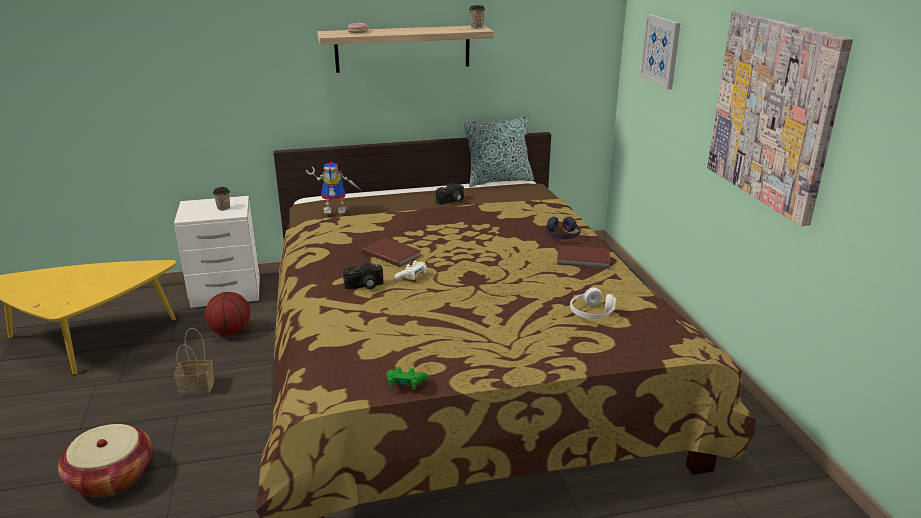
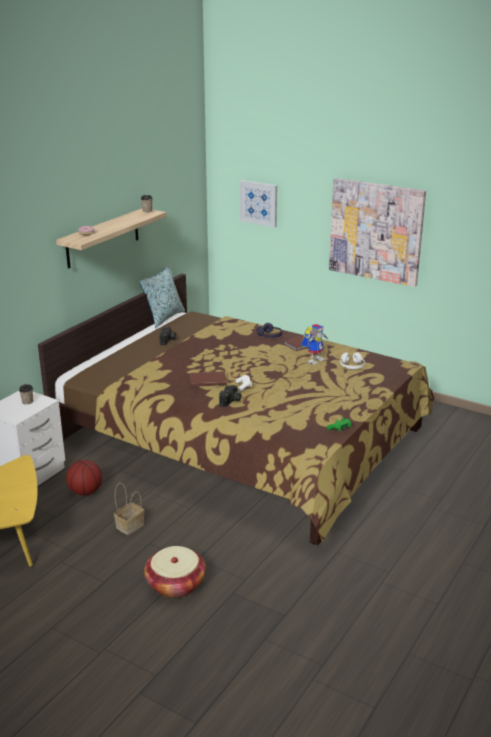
camera: 45 degrees left, 0 degrees up
toy robot [306,161,360,214] -> toy robot moved to [301,324,329,365]

